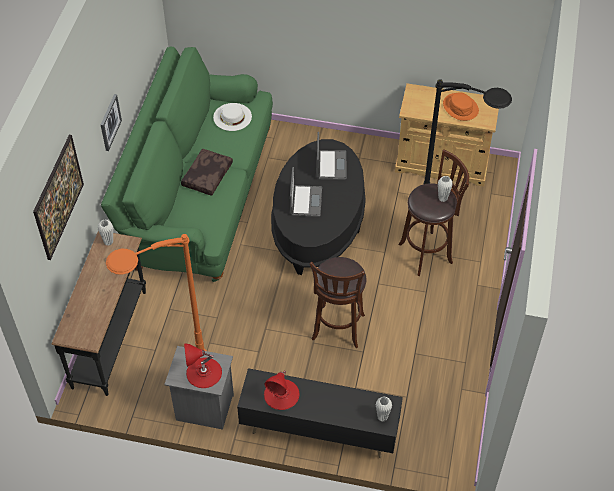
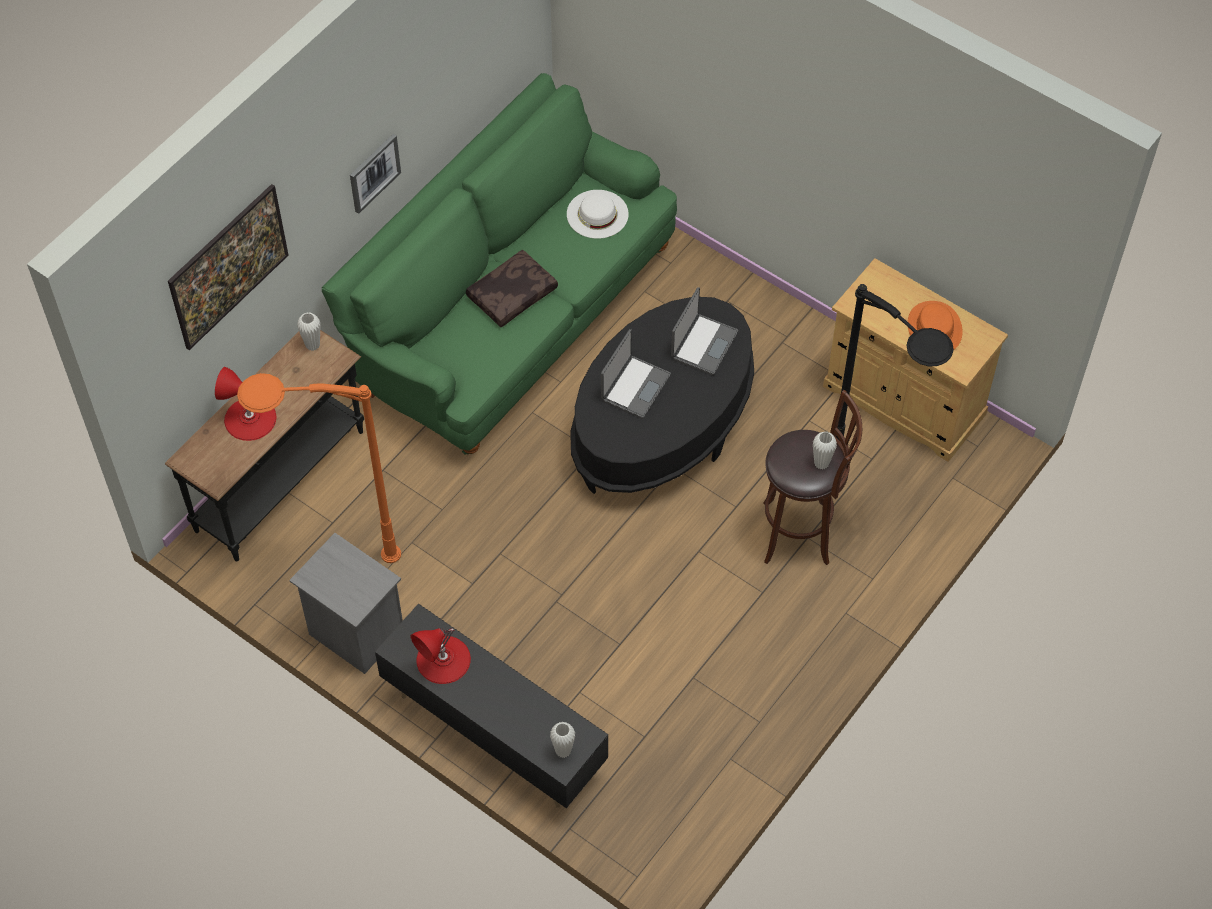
camera: 25 degrees right, 5 degrees up
red table lamp [184,343,222,388] -> red table lamp moved to [215,367,276,441]
brown stool [310,257,367,348] -> none

